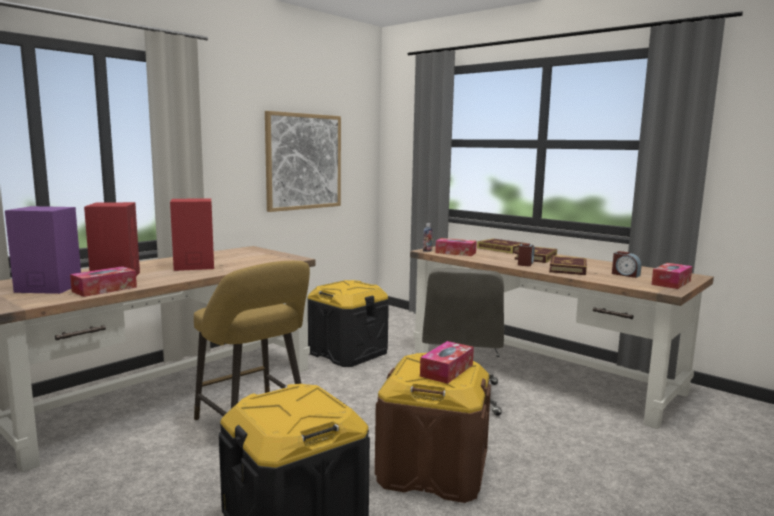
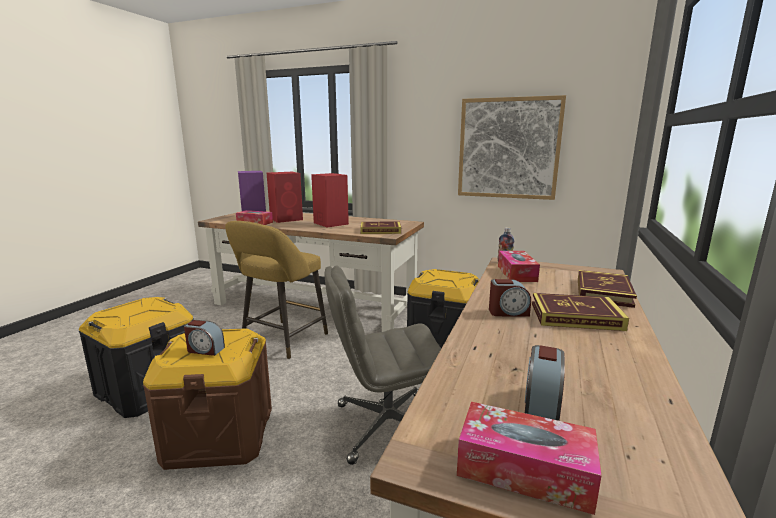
camera: 70 degrees right, 5 degrees up
tissue box [420,341,474,384] -> alarm clock [184,320,225,356]
book [549,256,587,275] -> book moved to [360,222,401,234]

